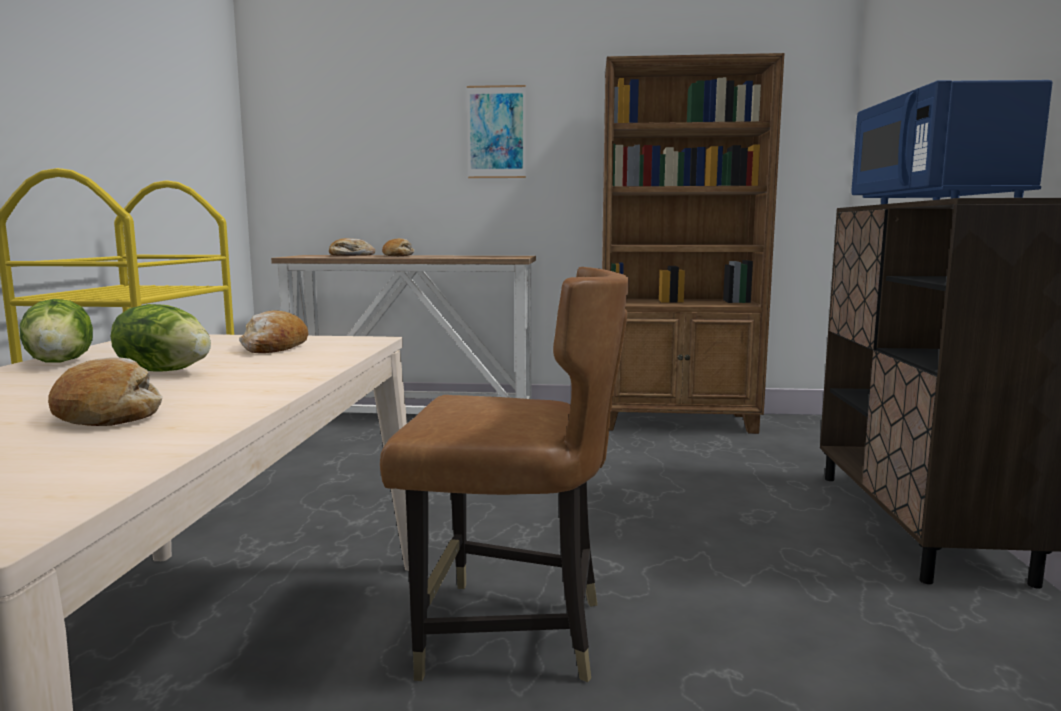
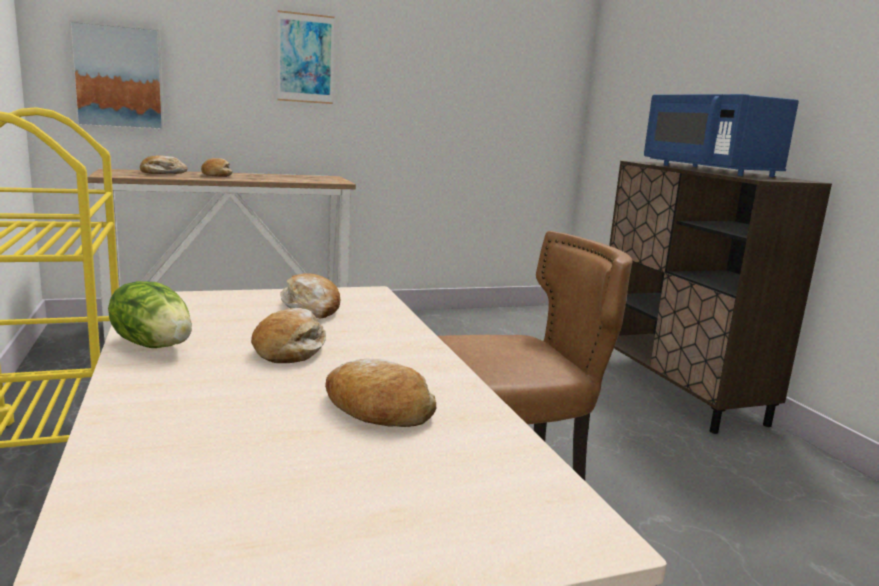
camera: 25 degrees left, 5 degrees up
lettuce [111,304,211,372] -> bread [251,308,326,363]
brown bookcase [602,53,784,434] -> none
none -> picture [68,20,164,130]

